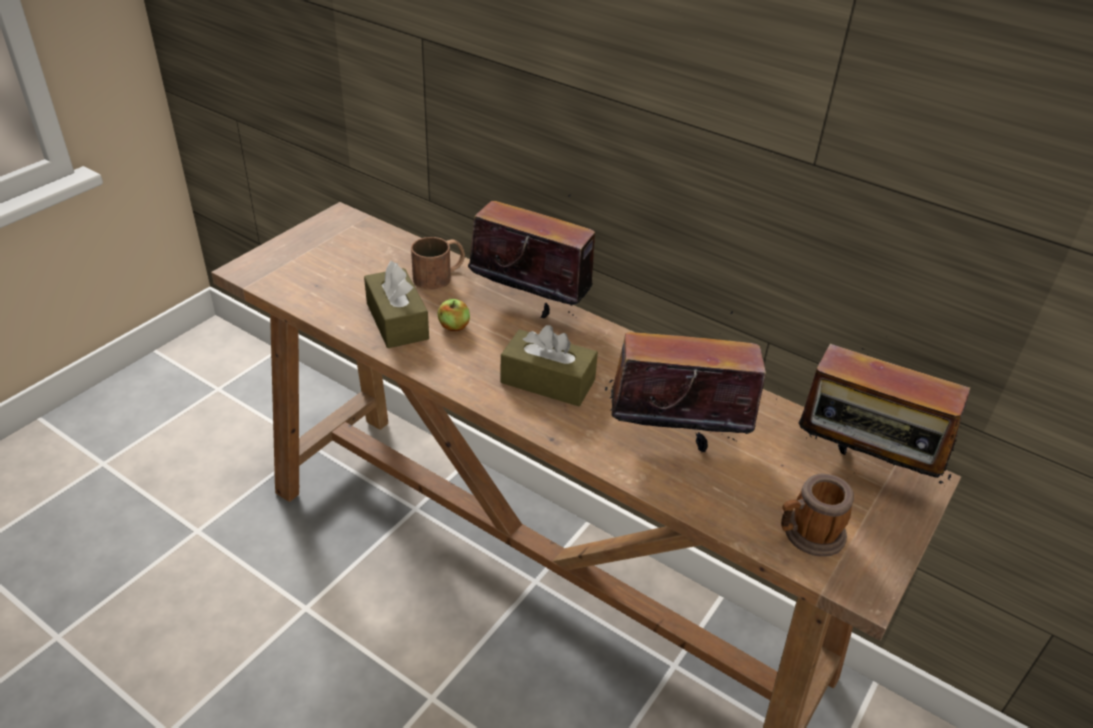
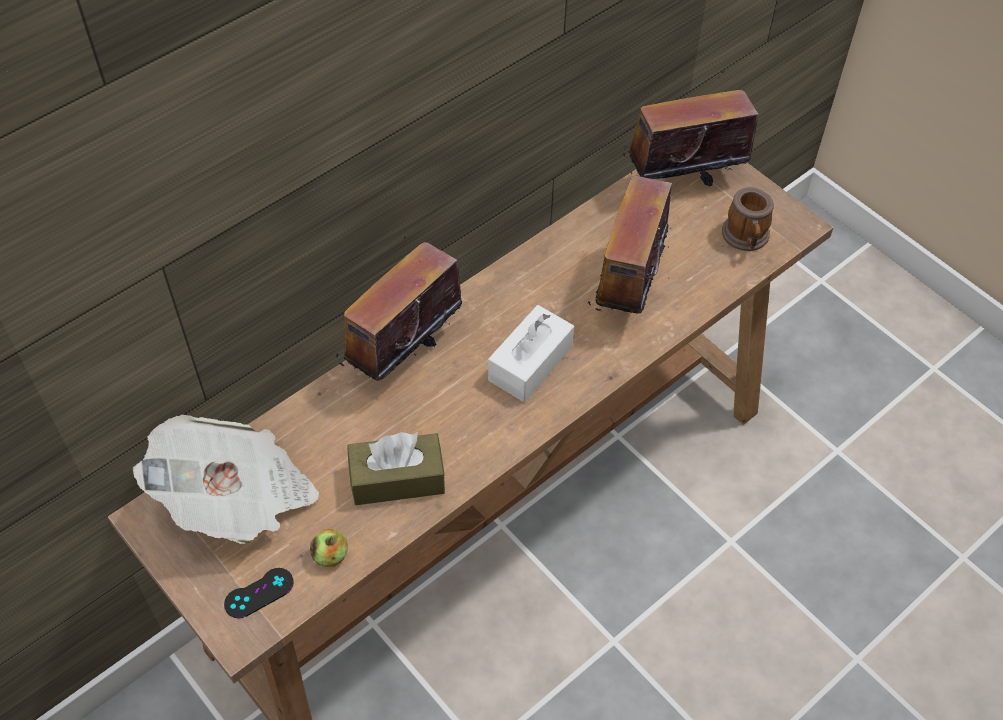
camera: 75 degrees left, 15 degrees up
brown mug [411,237,465,290] -> none
apple [438,298,470,331] -> apple moved to [310,529,348,567]
brown tissue box [500,325,598,406] -> white tissue box [488,305,574,402]
radio [798,344,970,484] -> radio turned 150 degrees counterclockwise [623,71,758,187]
none -> newspaper [133,415,319,544]
none -> black game controller [224,568,294,618]

